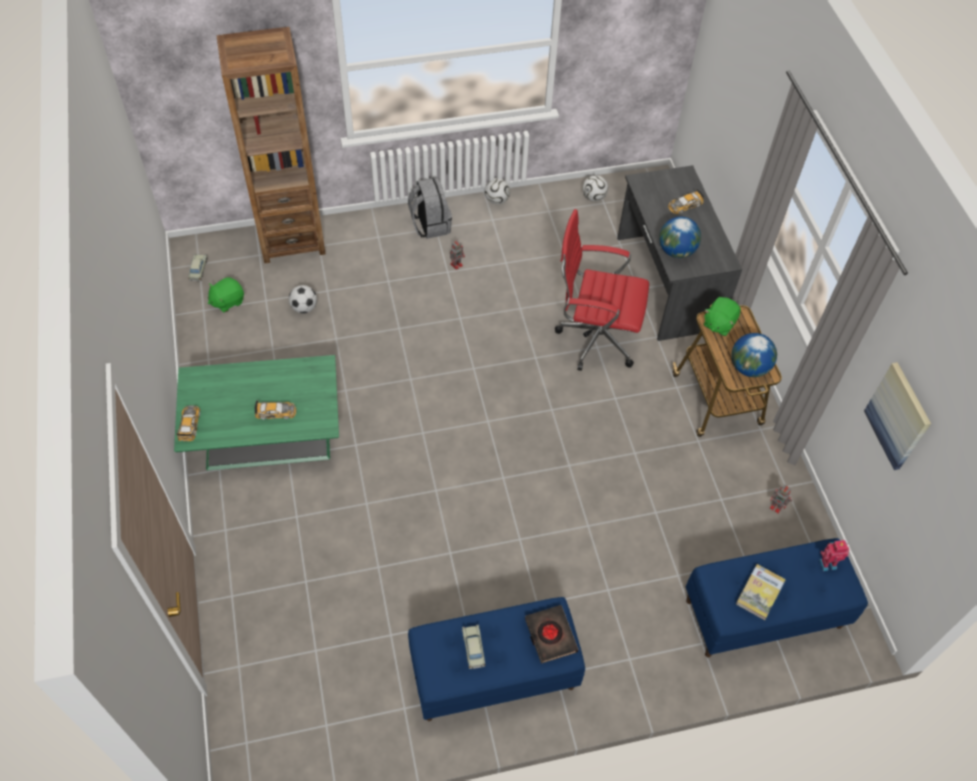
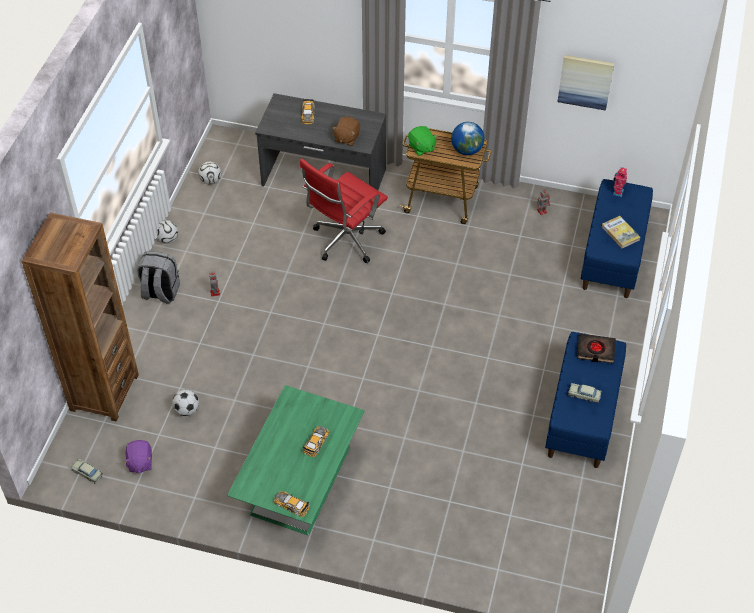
camera: 60 degrees left, 5 degrees down
green plush toy [208,277,244,312] -> purple plush toy [124,440,152,474]
globe [659,217,701,258] -> brown plush toy [332,117,360,146]

